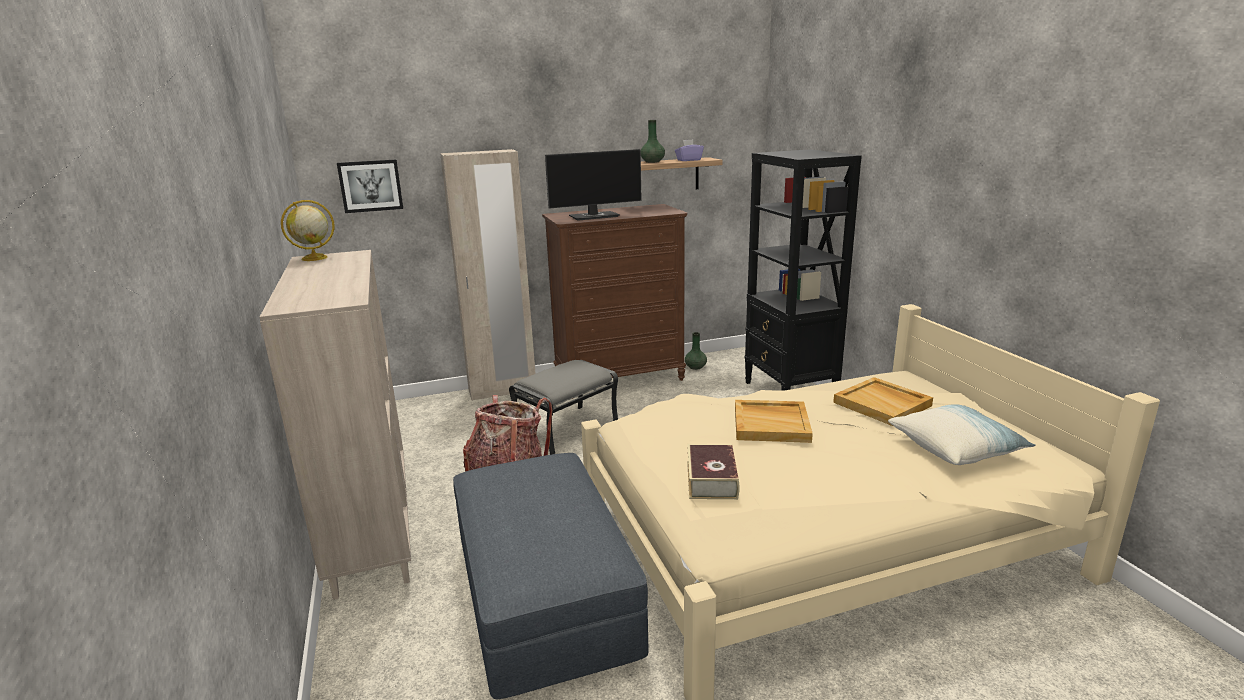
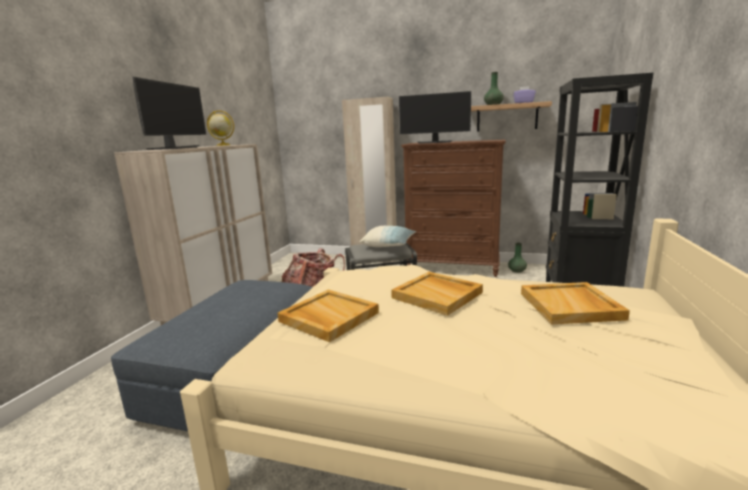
camera: 35 degrees right, 5 degrees down
picture [337,160,403,213] -> none
book [687,444,740,499] -> beige tray [278,289,379,342]
pillow [888,404,1036,465] -> pillow moved to [360,226,416,247]
none -> monitor [133,77,206,150]

